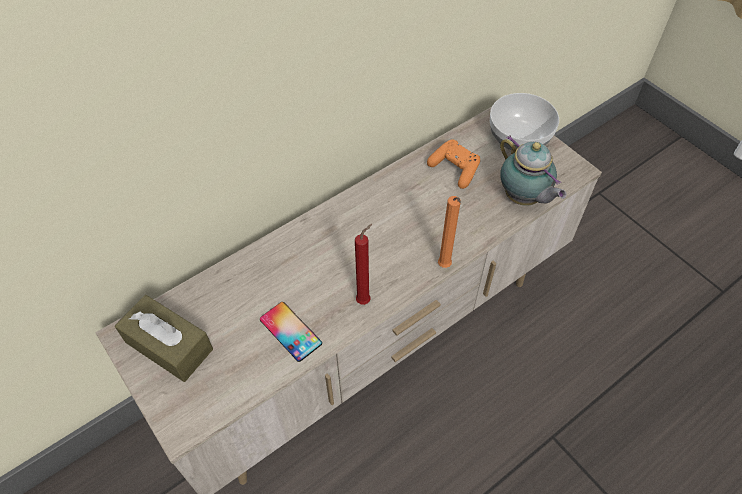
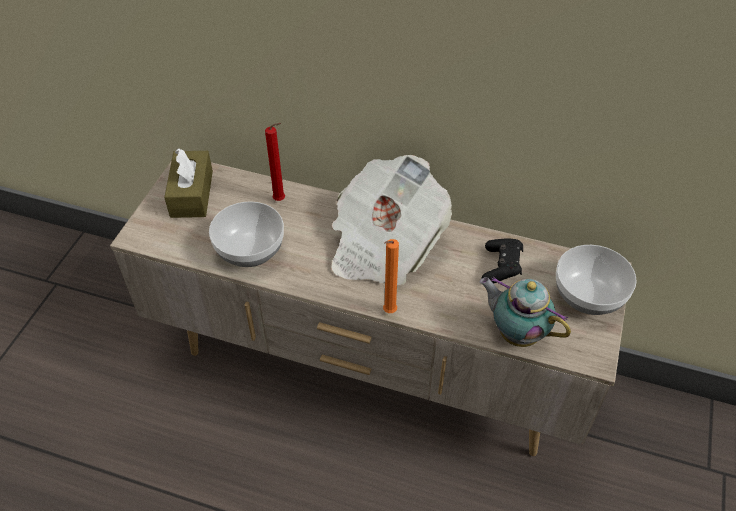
camera: 55 degrees right, 5 degrees down
phone [260,302,322,362] -> bowl [209,201,284,267]
red candle [355,224,372,305] -> red candle moved to [265,123,285,201]
orange game controller [427,139,480,189] -> black game controller [482,238,523,284]
teapot [500,136,567,206] -> teapot turned 105 degrees clockwise [480,276,571,347]
none -> newspaper [331,155,452,285]

